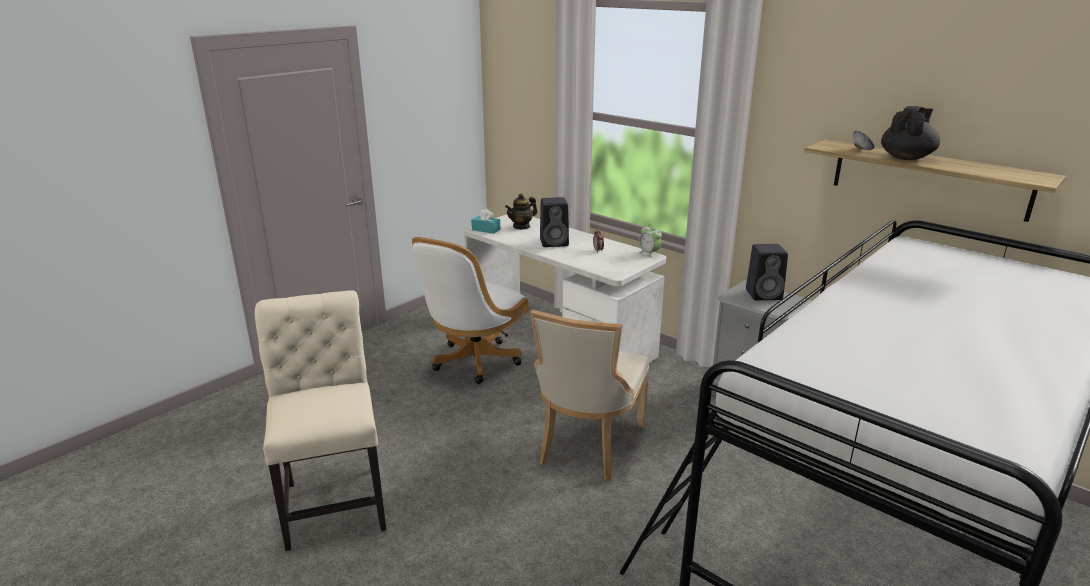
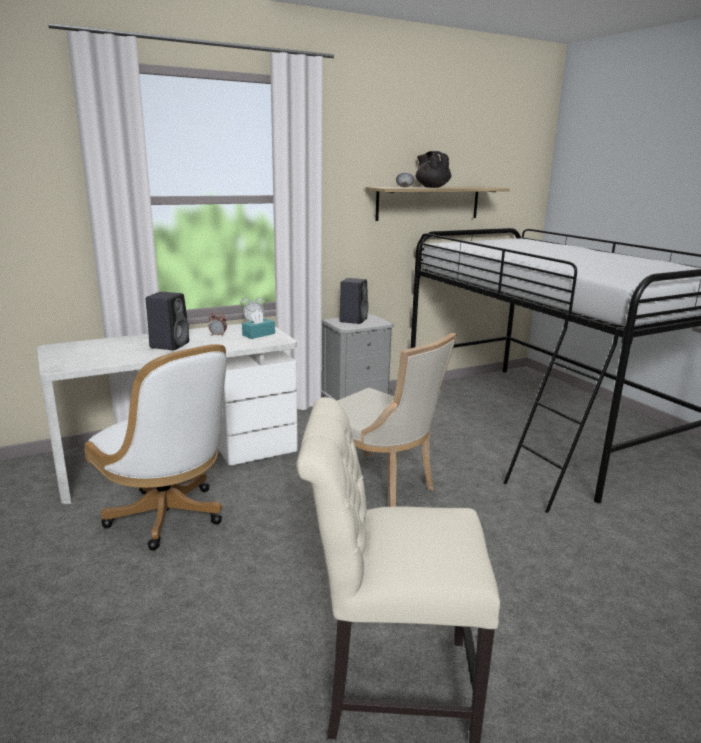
camera: 70 degrees left, 5 degrees down
turquoise tissue box [471,209,500,234] -> turquoise tissue box moved to [242,310,275,339]
teapot [505,193,537,230] -> none

